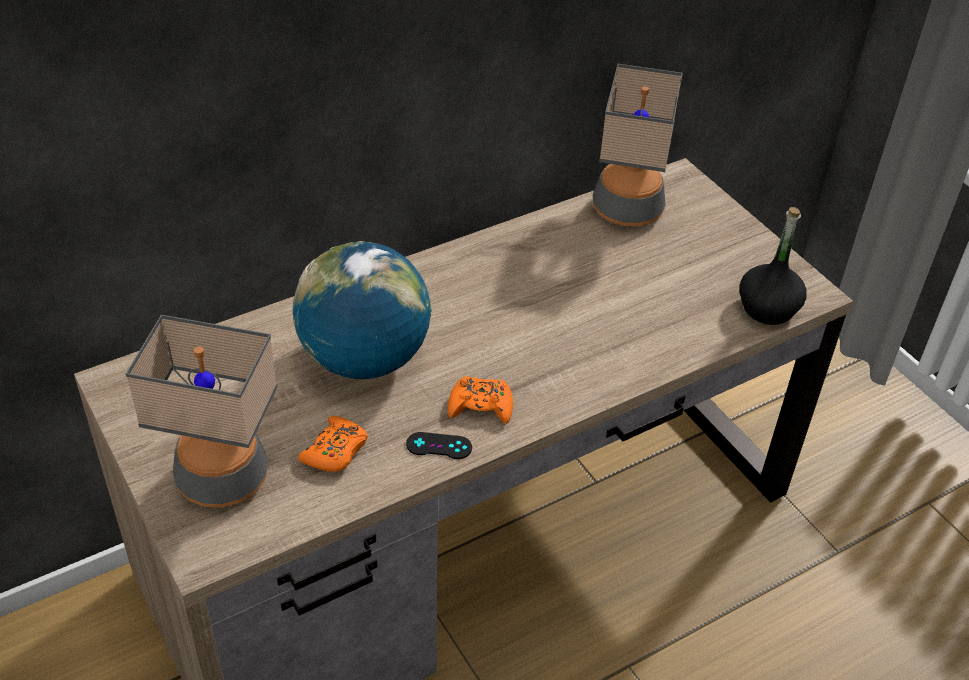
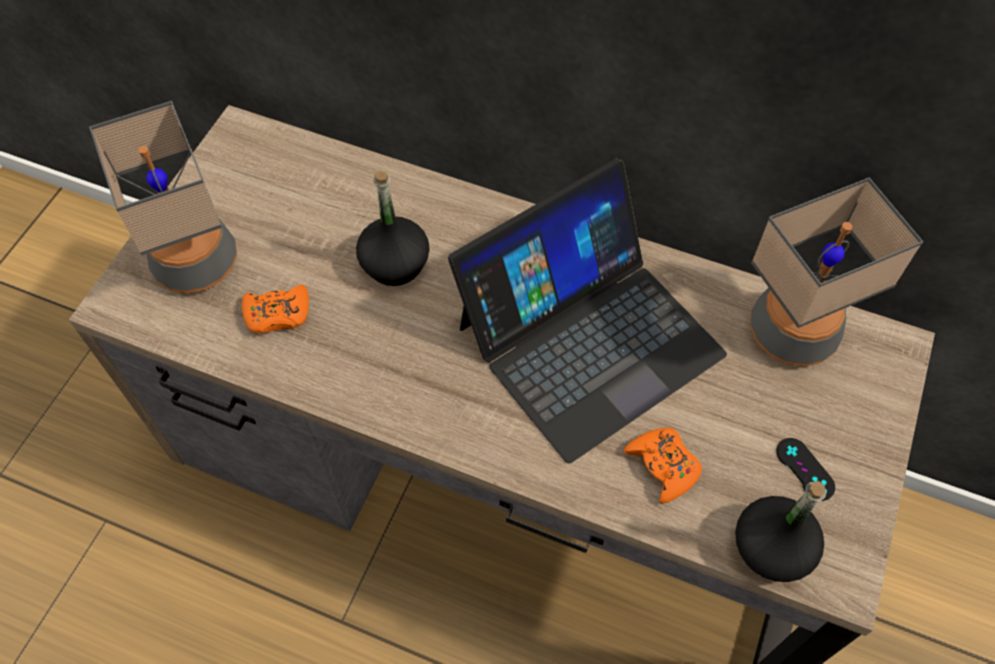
camera: 55 degrees right, 15 degrees up
globe [293,241,432,379] -> black bottle [356,171,430,286]
black game controller [406,432,472,459] -> black game controller moved to [776,438,835,501]
orange game controller [448,376,513,424] -> orange game controller moved to [624,428,702,504]
none -> laptop [448,158,727,464]

